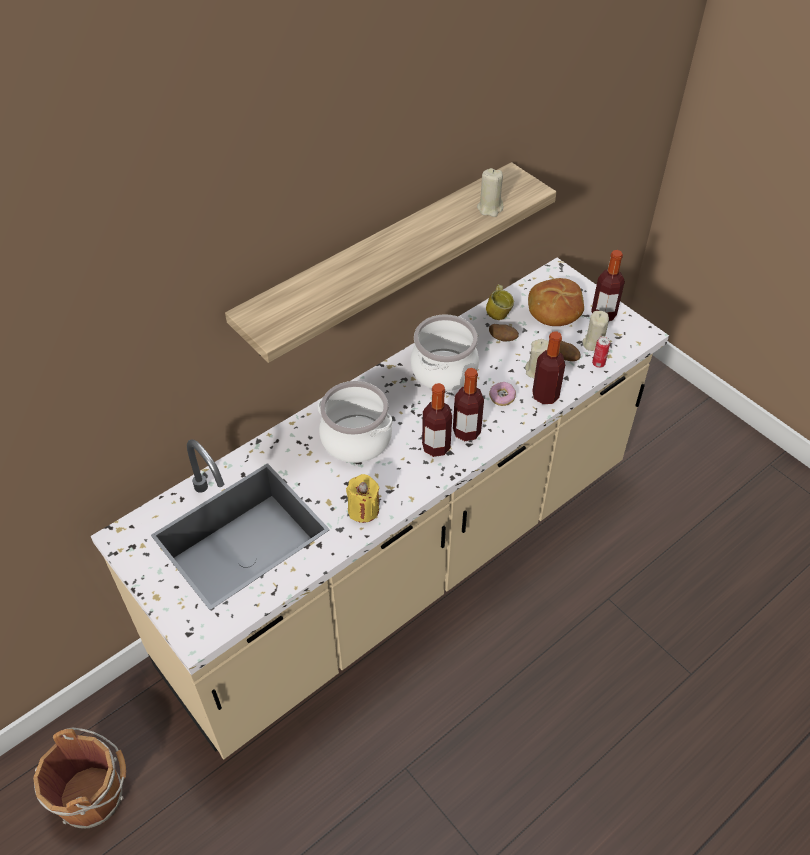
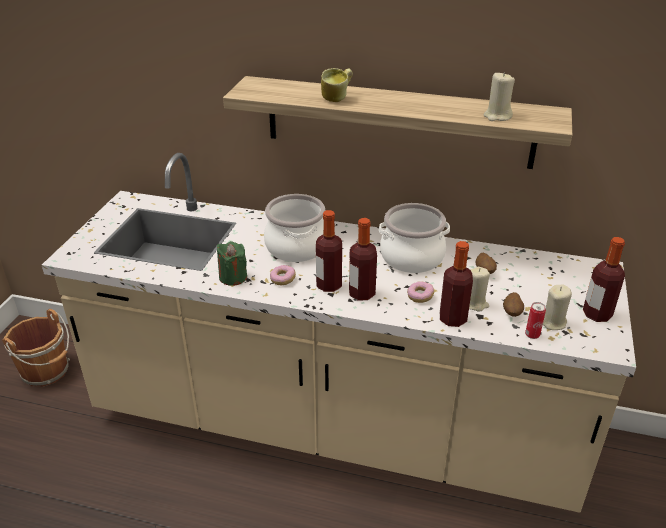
camera: 55 degrees right, 15 degrees down
yellow candle [346,474,379,523] -> green candle [217,241,247,286]
mug [486,285,514,320] -> mug moved to [321,68,353,102]
bread [528,278,584,326] -> none
none -> donut [270,265,296,285]

